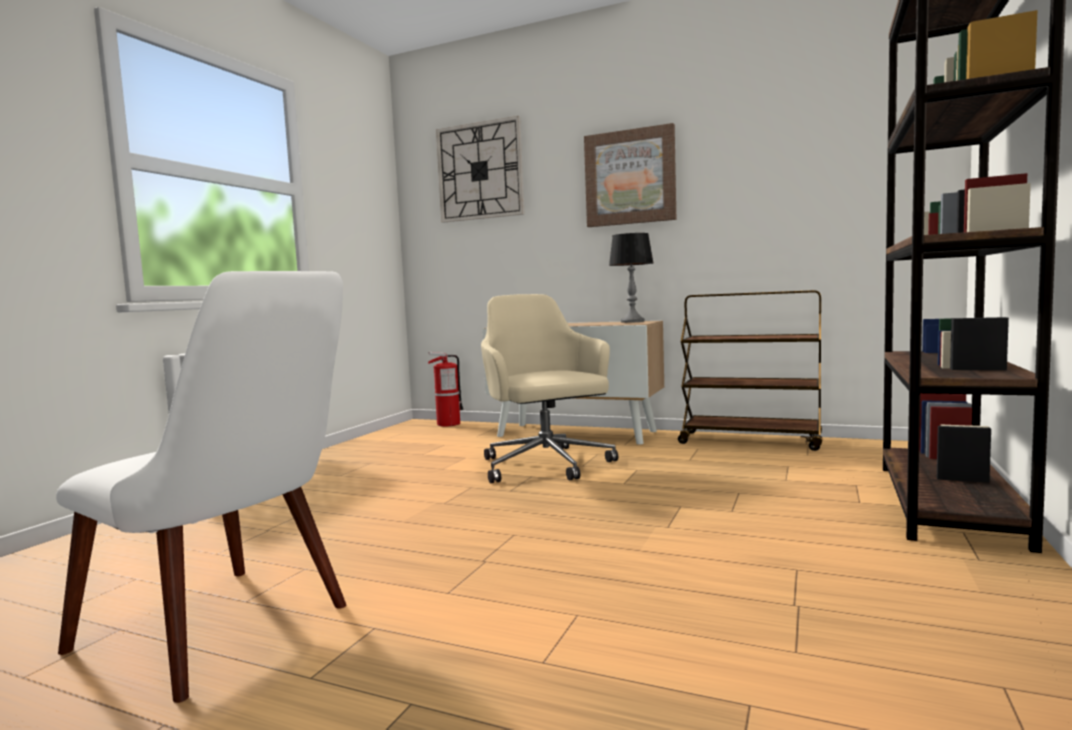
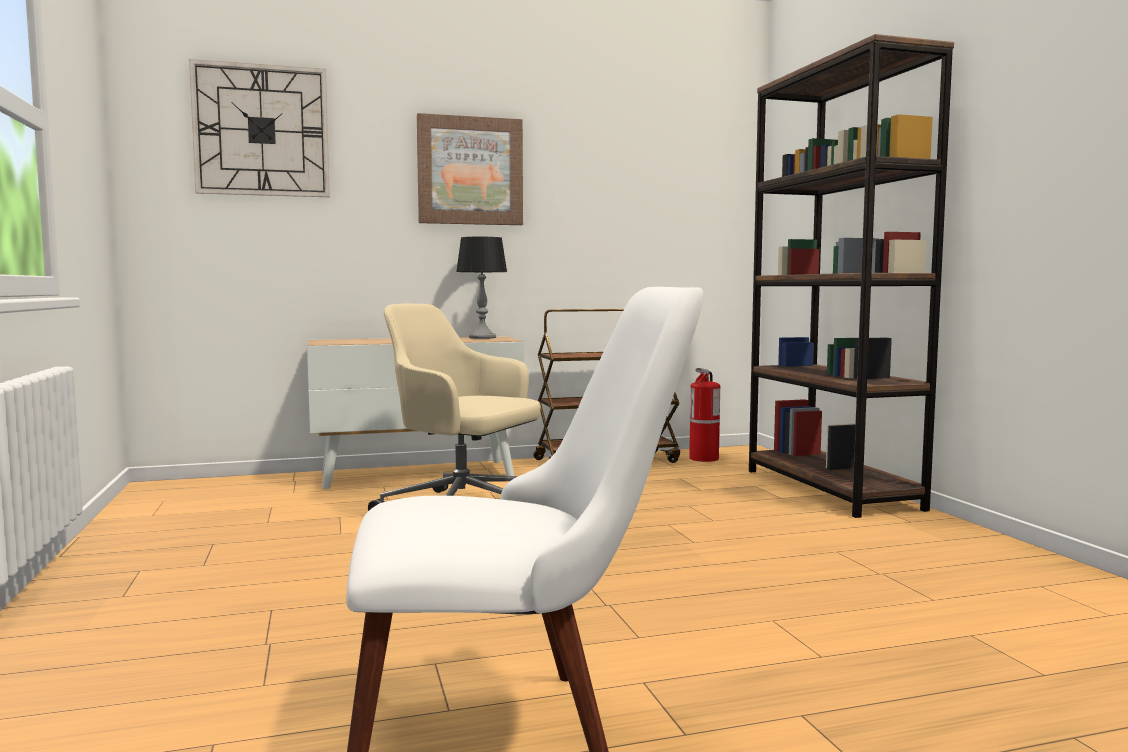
camera: 40 degrees left, 0 degrees up
fire extinguisher [427,352,464,427] -> fire extinguisher moved to [689,368,720,462]

